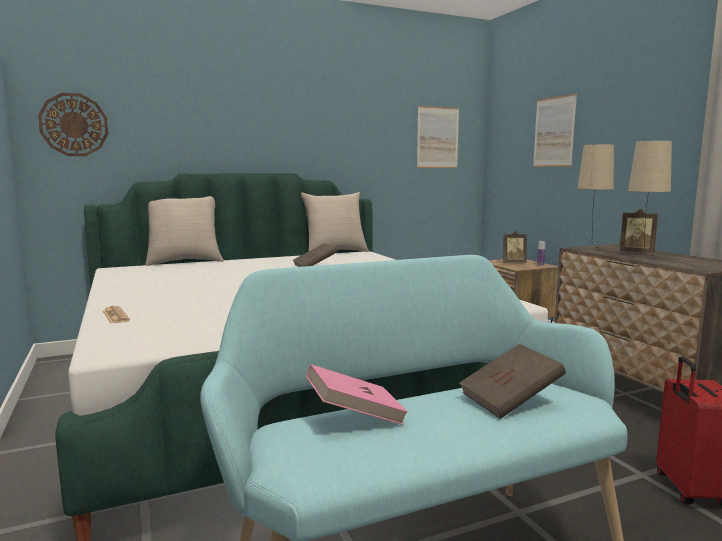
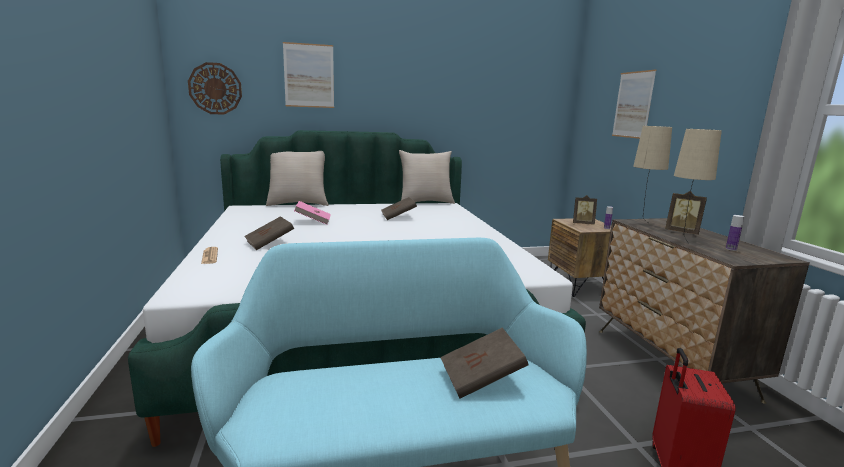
camera: 10 degrees right, 5 degrees up
pink book [306,364,408,425] -> pink book moved to [294,201,331,225]
picture [417,106,459,168] -> picture moved to [283,42,334,108]
none -> brown book [244,216,294,250]
none -> bottle [726,215,744,251]

